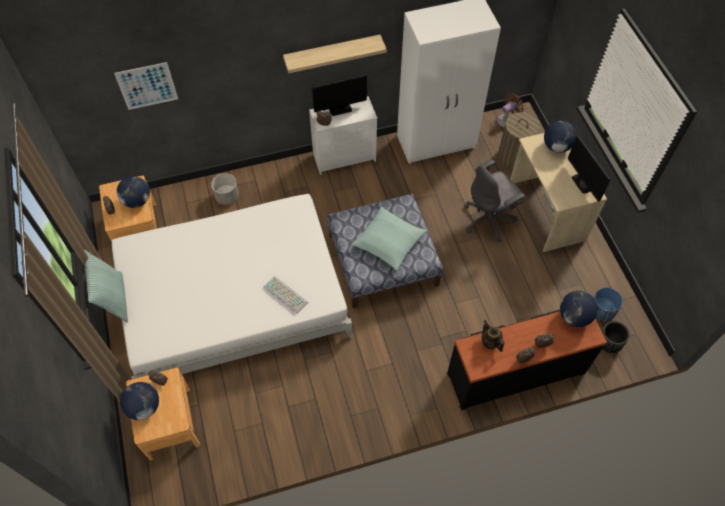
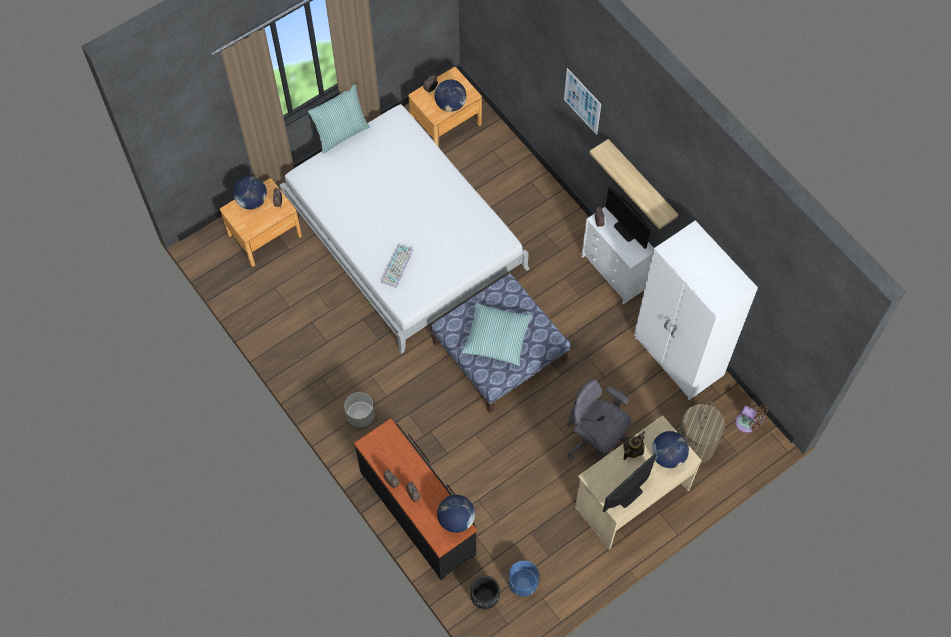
camera: 70 degrees right, 5 degrees up
picture [114,62,178,110] -> picture moved to [564,68,601,135]
grey planter [211,173,239,205] -> grey planter moved to [344,392,375,427]
teapot [482,320,504,352] -> teapot moved to [623,431,645,460]

